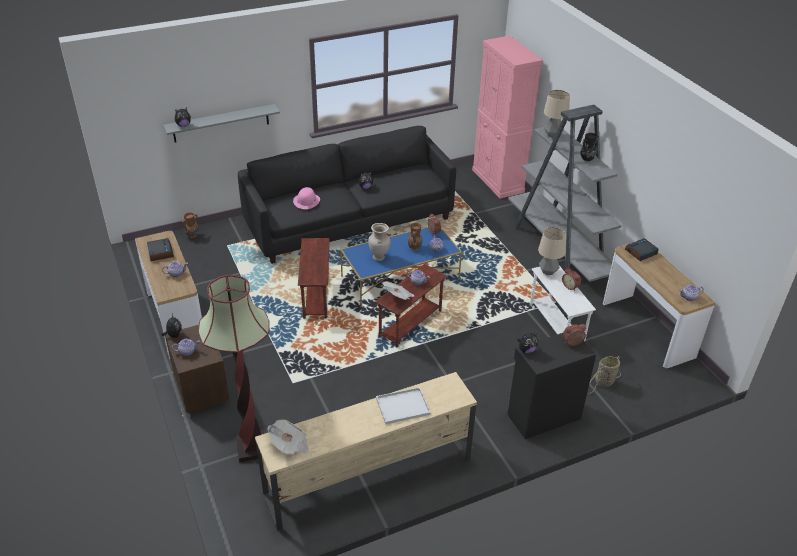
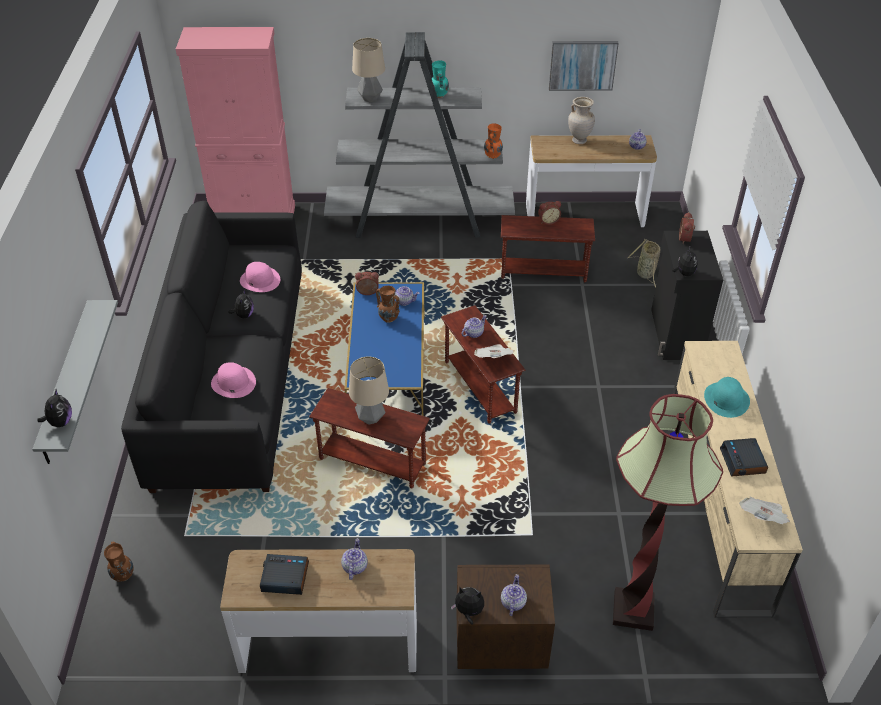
camera: 65 degrees left, 5 degrees up
beige vase [368,223,390,261] -> beige vase moved to [568,97,595,144]
white tray [376,387,431,424] -> turquoise hat [704,377,750,418]
white side table [530,265,596,341] -> brown side table [501,215,595,283]
table lamp [538,227,566,275] -> table lamp moved to [349,357,389,425]
black vase [580,133,599,162] -> turquoise vase [432,60,449,98]
alarm clock [625,238,659,261] -> alarm clock moved to [720,438,768,477]
none -> pink hat [240,262,280,292]
none -> orange vase [484,124,503,159]
none -> picture [549,41,619,91]

